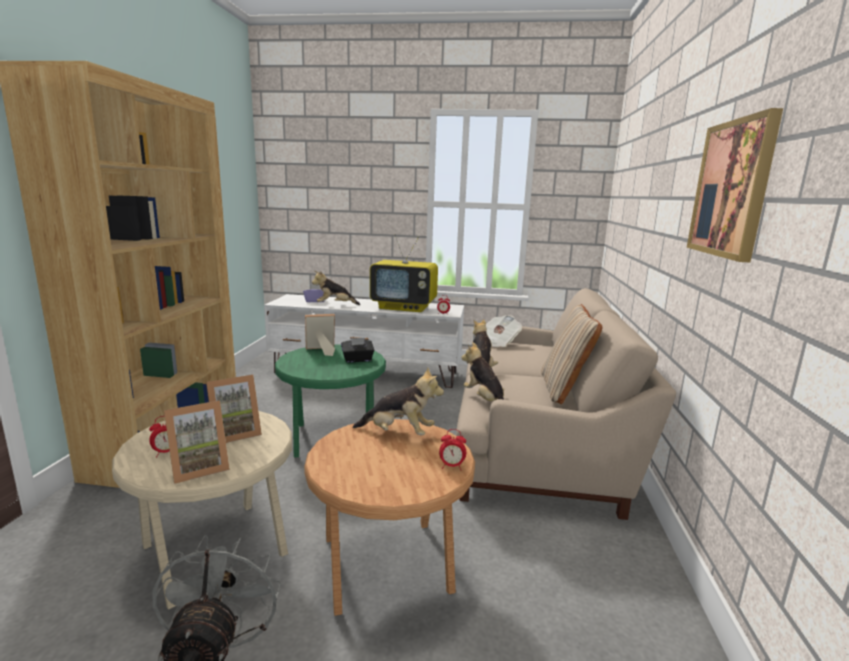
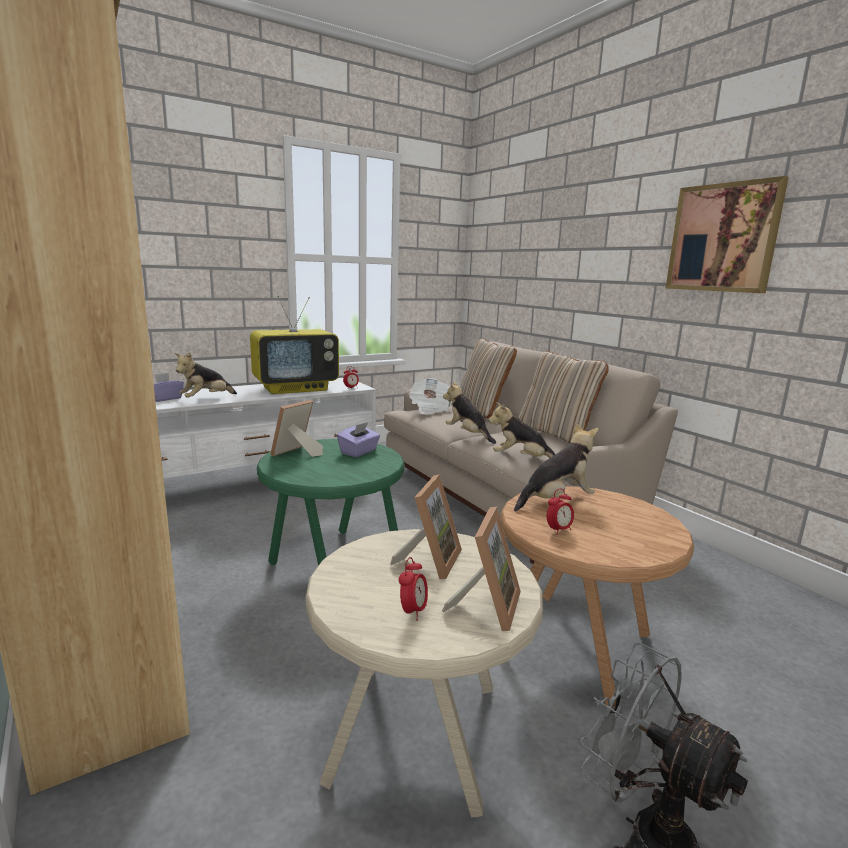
camera: 40 degrees left, 0 degrees up
black tissue box [341,338,375,363] -> purple tissue box [337,422,380,457]
alarm clock [439,429,466,470] -> alarm clock moved to [547,489,574,535]
none -> beige pillow [460,339,517,418]

